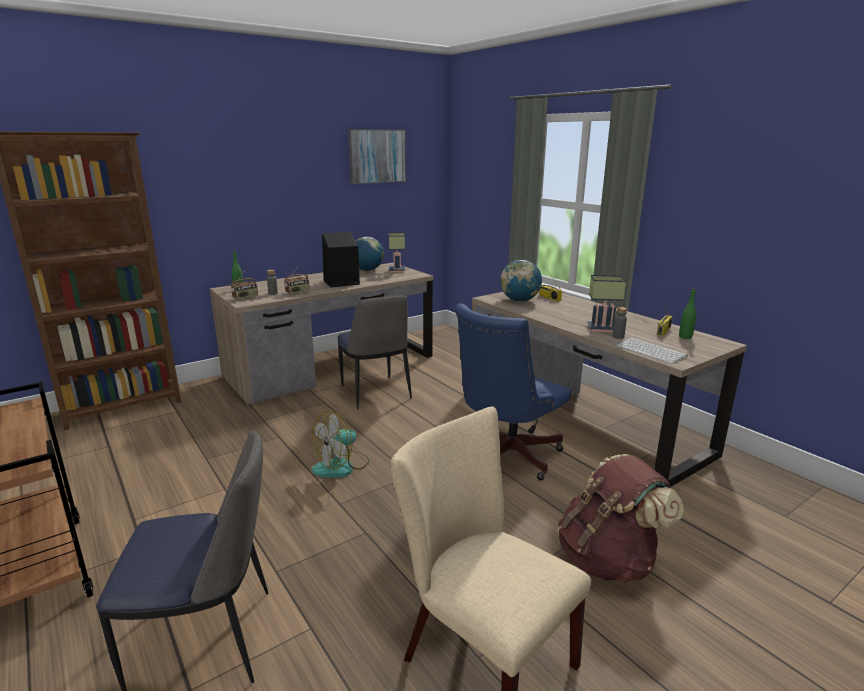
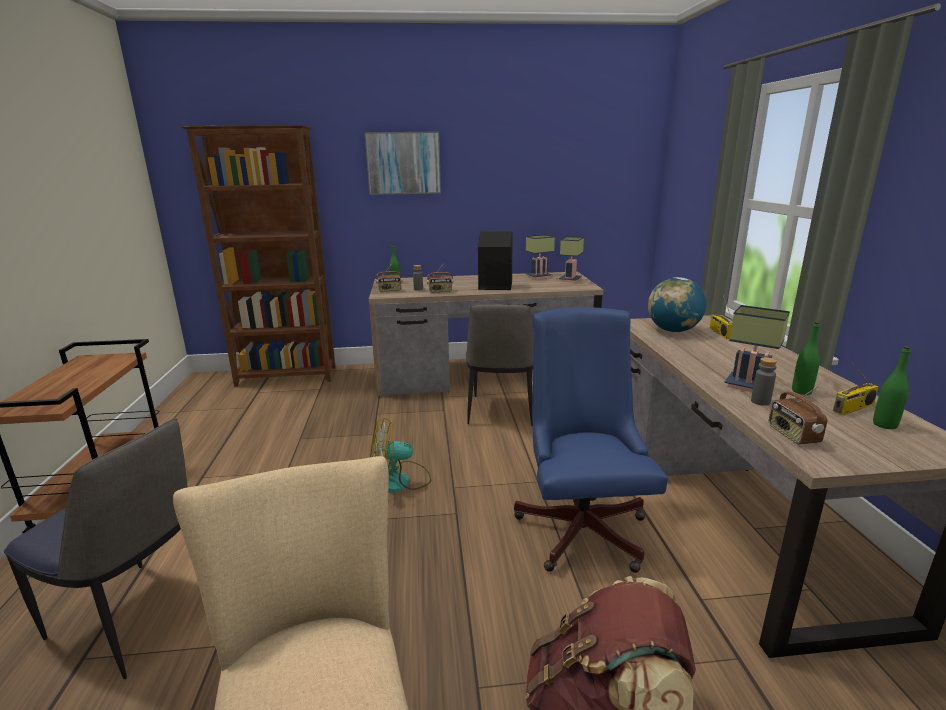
camera: 30 degrees right, 0 degrees up
picture [348,129,406,184] -> picture moved to [364,132,441,195]
globe [356,237,384,271] -> table lamp [526,234,555,279]
blue office chair [455,303,571,481] -> blue office chair turned 105 degrees clockwise [514,307,668,573]
keyboard [616,338,688,364] -> radio [769,386,827,444]
none -> green bottle [792,322,820,395]

